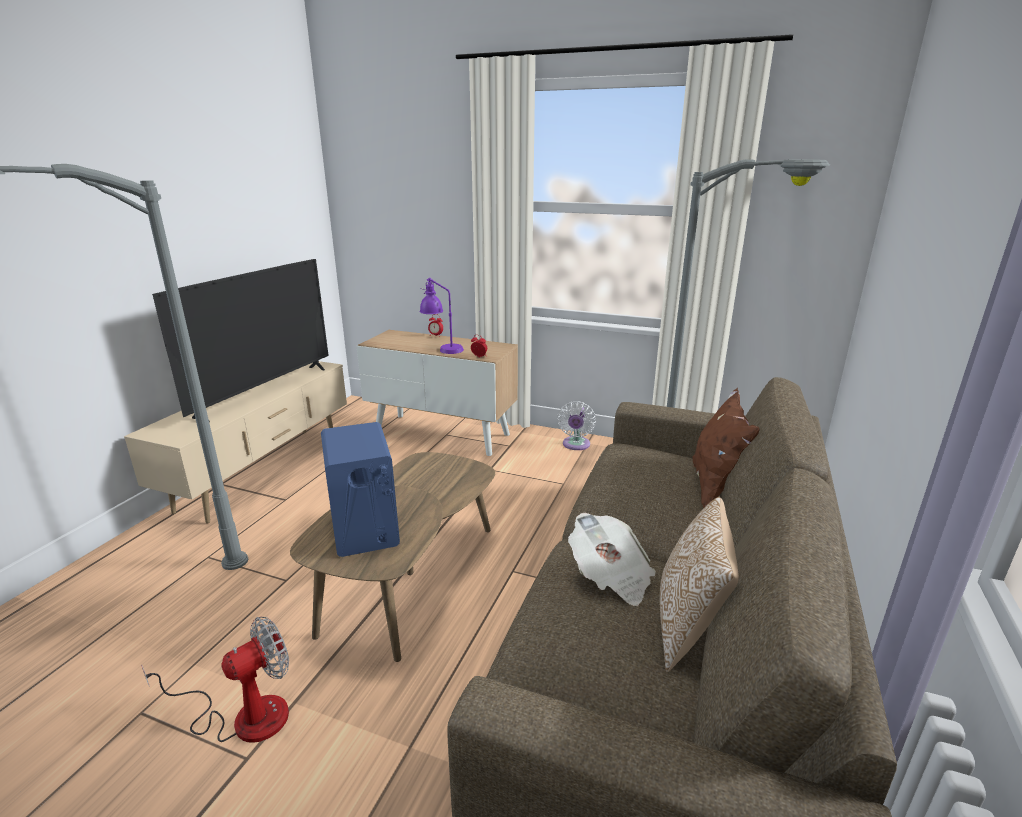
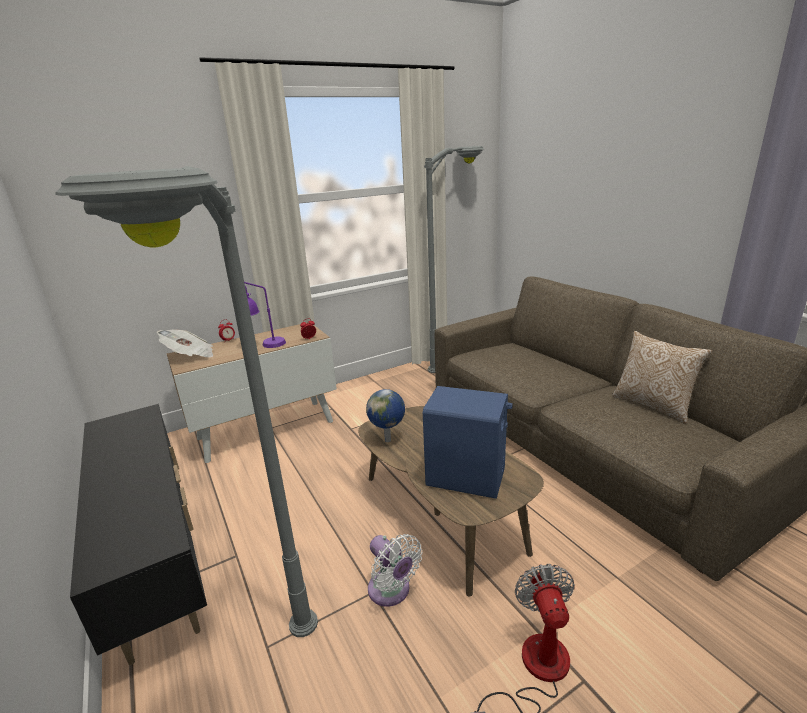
camera: 50 degrees left, 0 degrees up
beige tv stand [124,361,347,523] -> black tv stand [70,404,207,665]
television [152,259,329,422] -> none
white fan [557,401,596,450] -> white fan moved to [368,534,422,607]
newspaper [568,513,656,606] -> newspaper moved to [157,330,213,358]
brown pillow [692,387,760,508] -> none
none -> globe [366,389,405,442]

